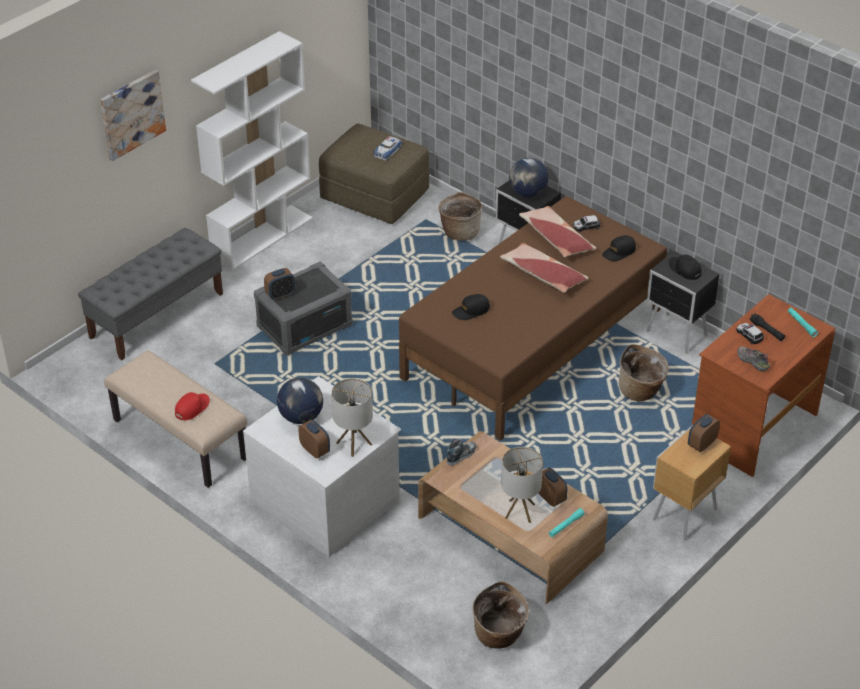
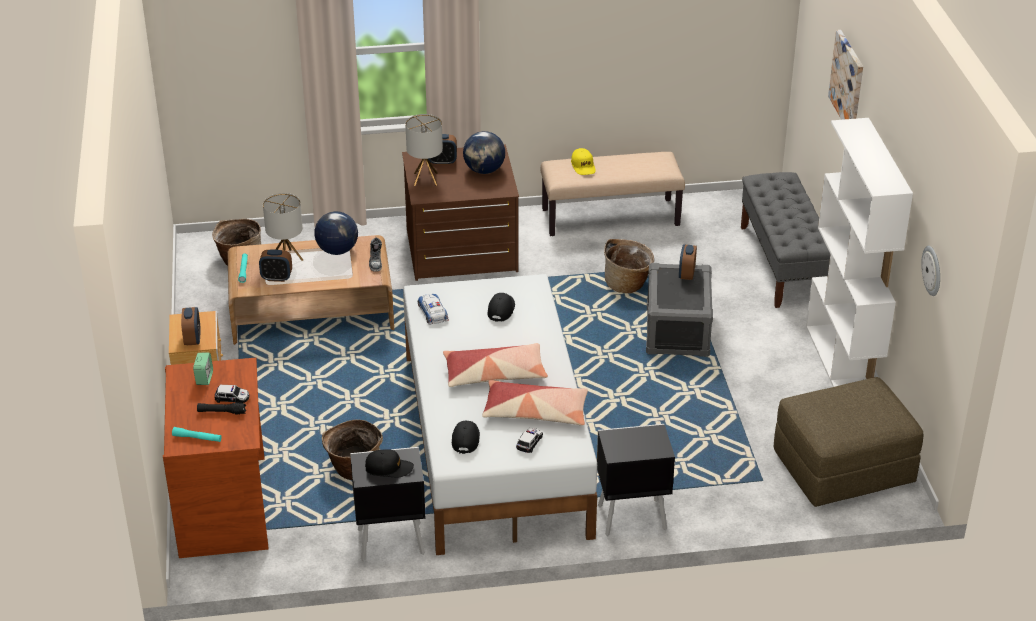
camera: 130 degrees right, 5 degrees down
red cap [175,392,210,421] -> yellow cap [571,148,596,175]
white dresser [243,376,401,557] -> brown dresser [402,144,519,281]
toy car [374,137,403,161] -> toy car moved to [418,294,449,325]
brown bed [399,196,667,441] -> white bed [403,274,597,555]
basket [438,192,482,241] -> basket moved to [604,239,654,293]
globe [509,158,549,197] -> globe moved to [314,211,358,255]
shoe [738,346,770,371] -> alarm clock [193,353,213,385]
none -> wall clock [921,246,940,296]

